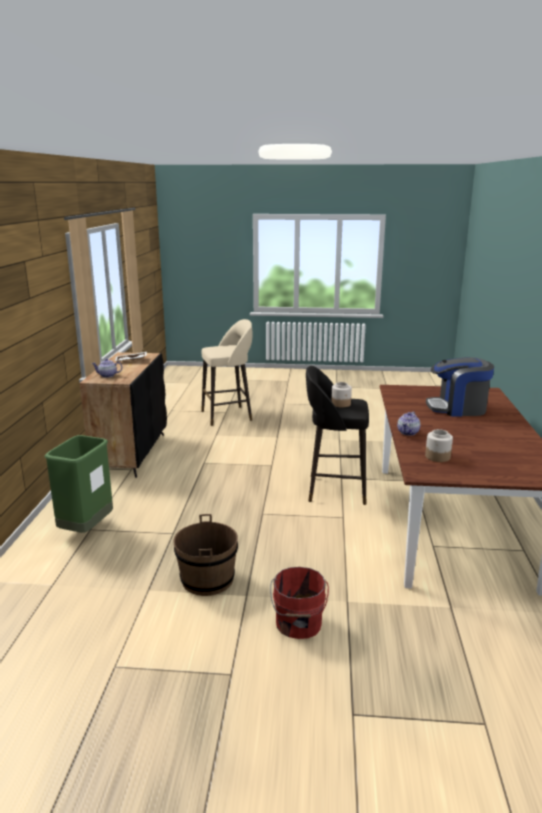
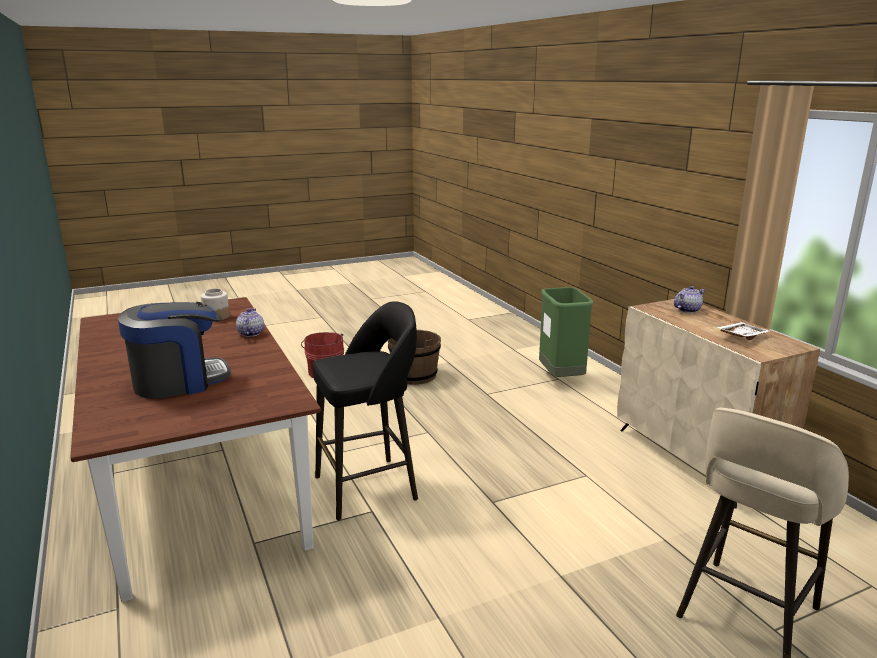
camera: 150 degrees right, 0 degrees up
black cabinet [80,352,167,478] -> beige cabinet [617,299,820,509]
jar [331,382,352,407] -> none

